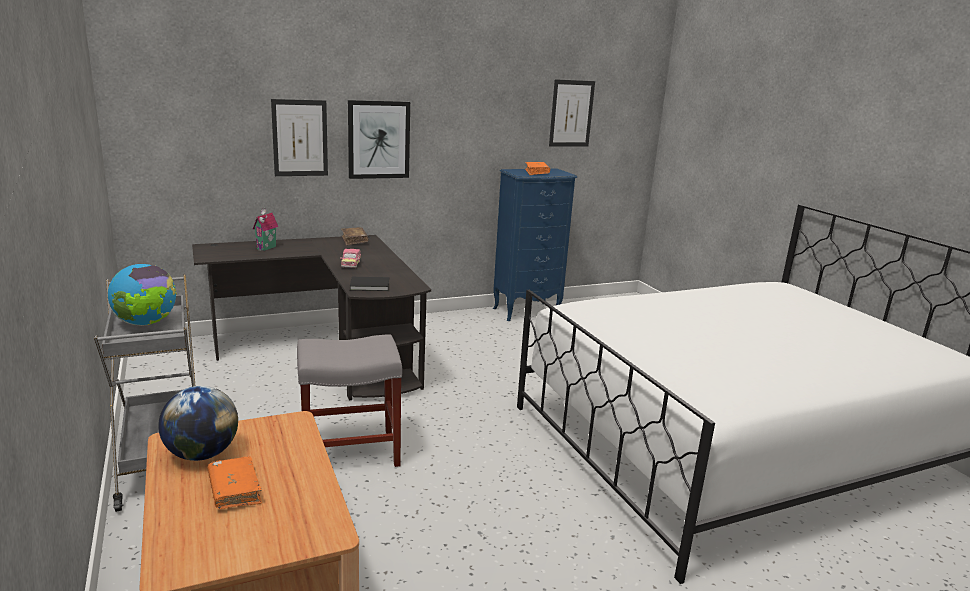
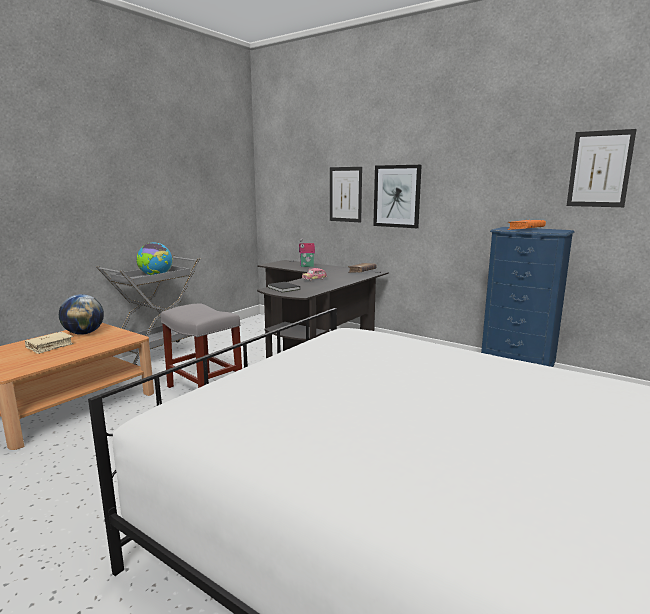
camera: 60 degrees right, 5 degrees down
orange book [208,456,262,509] -> beige book [25,332,74,354]

